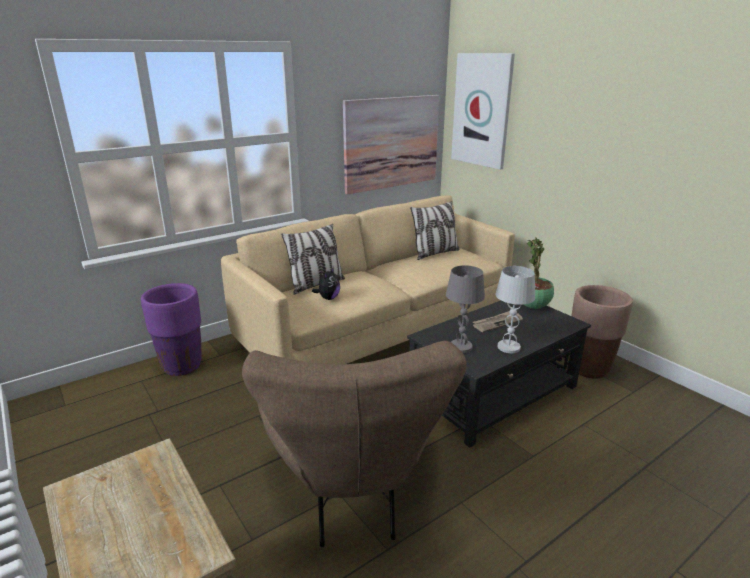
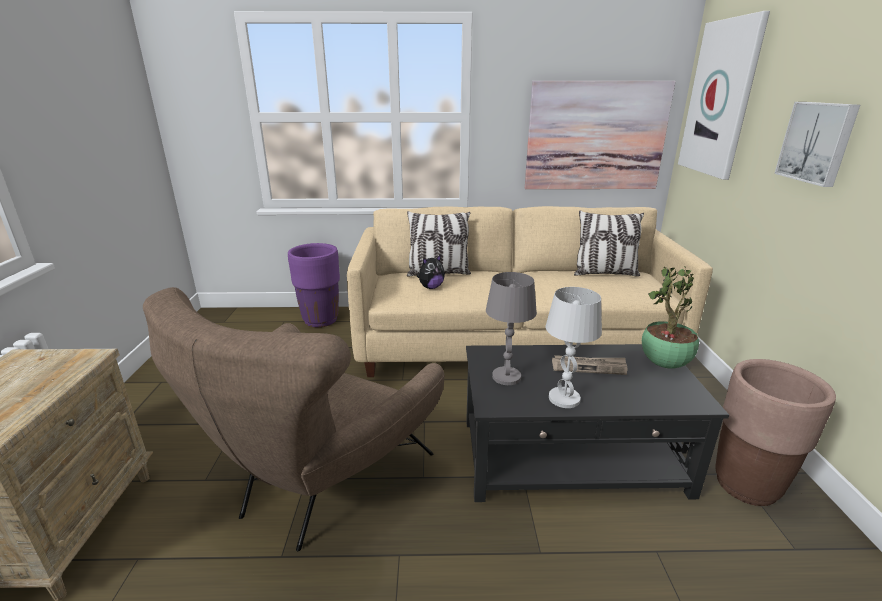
camera: 35 degrees right, 0 degrees up
none -> picture [774,102,860,187]

